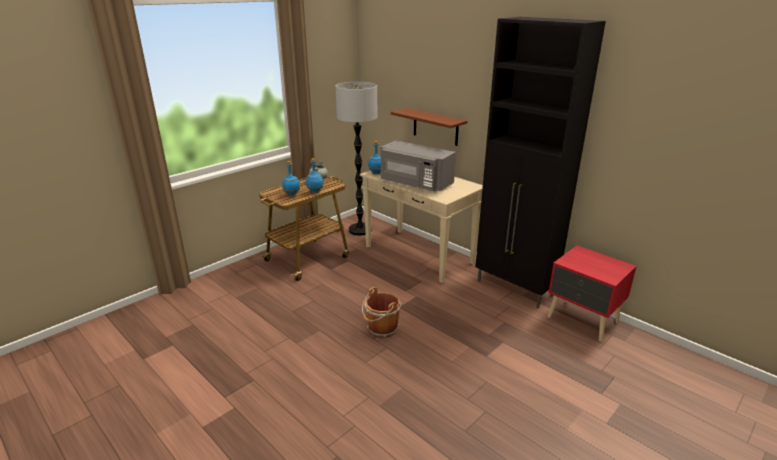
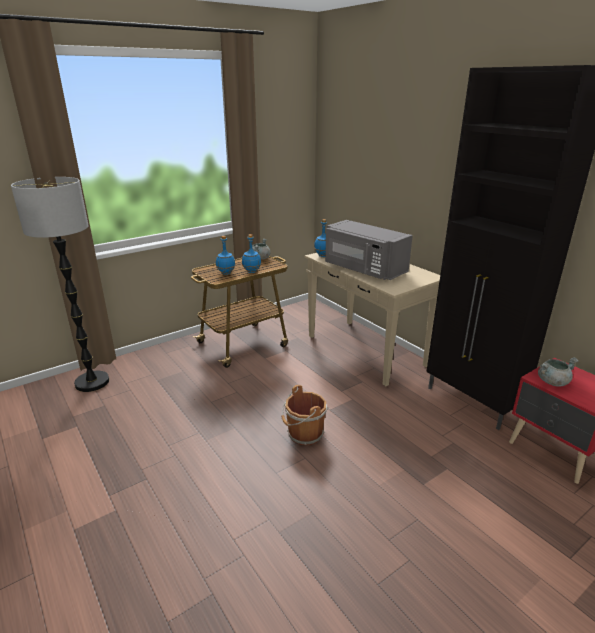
camera: 10 degrees right, 0 degrees up
floor lamp [335,82,377,236] -> floor lamp moved to [11,177,109,392]
brown shelf [391,108,468,146] -> none
none -> grey cooking pot [538,357,579,387]

